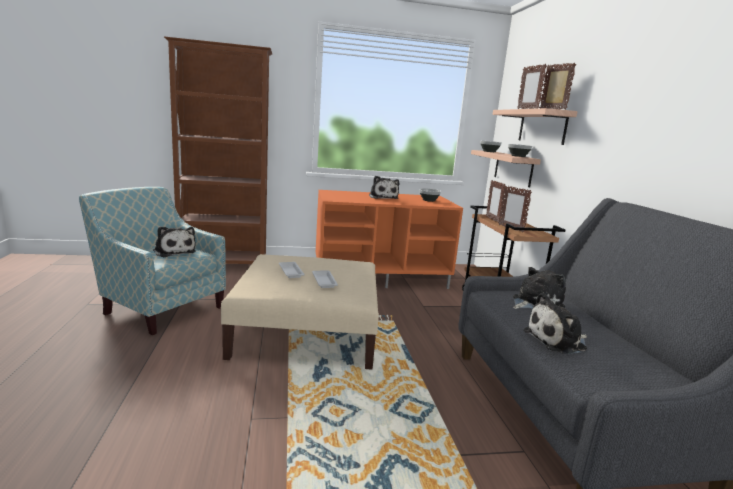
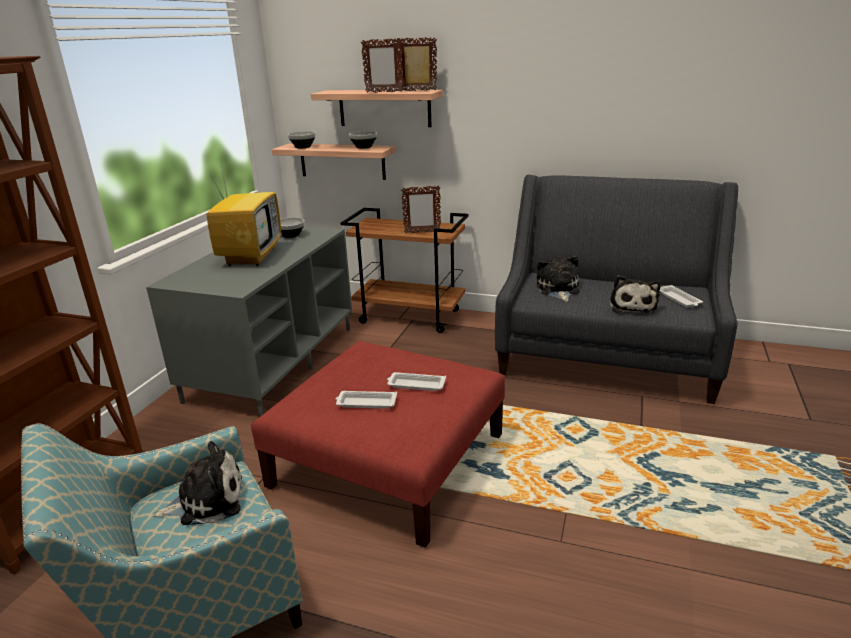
camera: 60 degrees left, 10 degrees up
beige ottoman [221,254,379,370] -> red ottoman [251,341,505,548]
orange tv stand [316,190,463,289] -> grey tv stand [146,226,352,417]
plush toy [369,176,399,199] -> television [207,158,282,266]
picture frame [486,180,505,223] -> none
none -> white tray [660,285,703,307]

